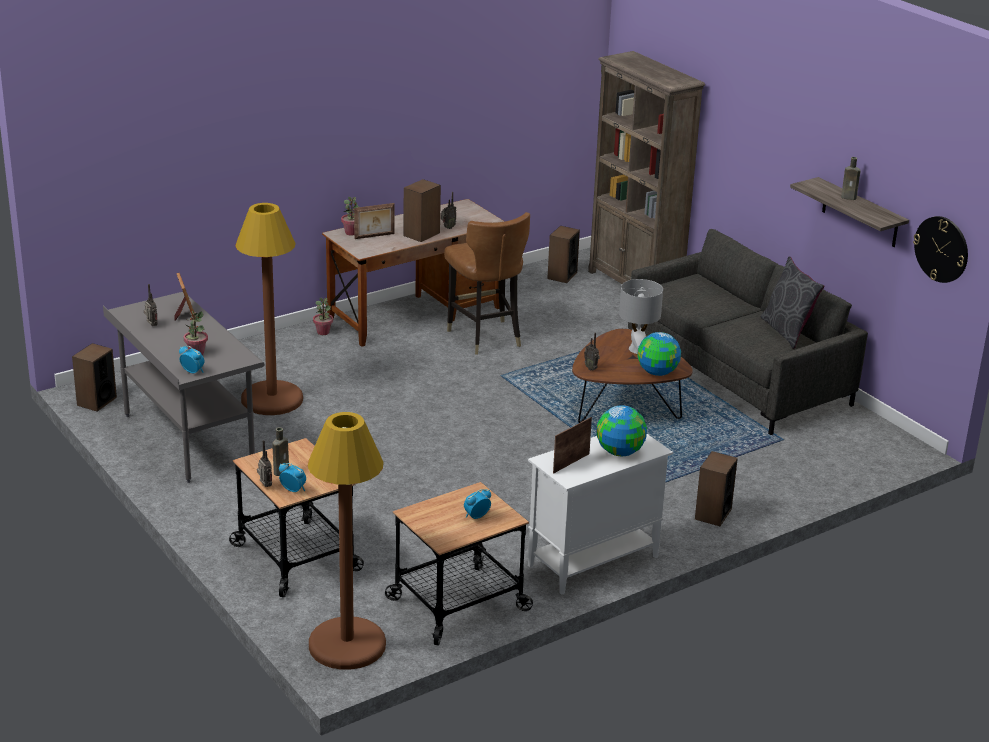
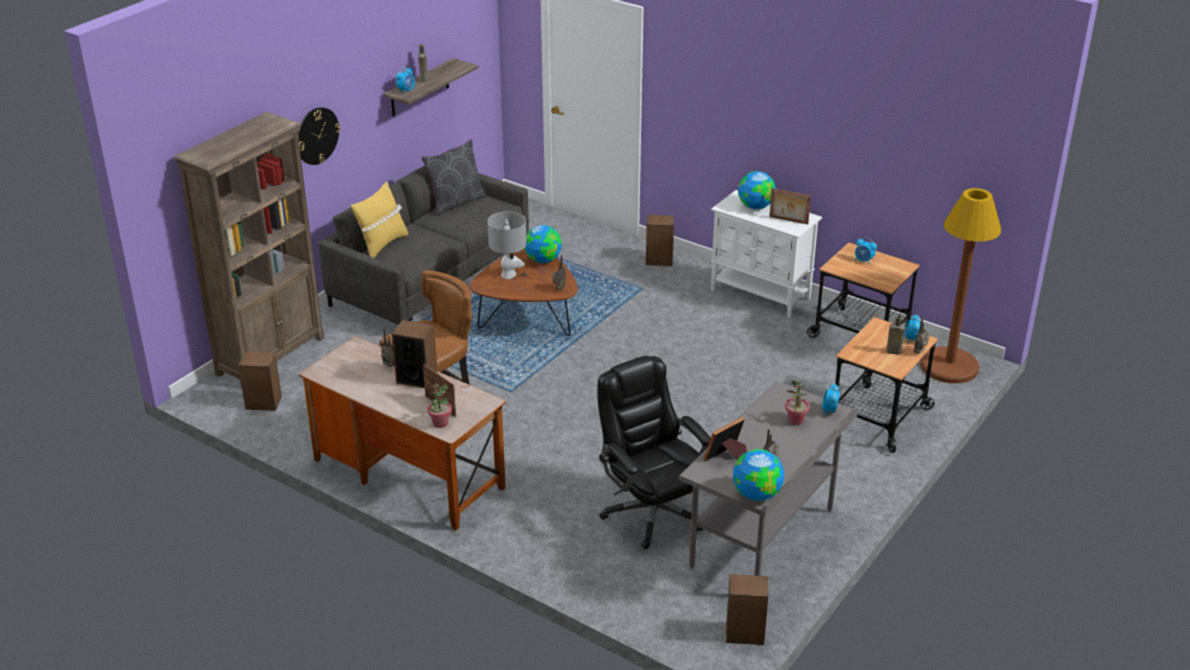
camera: 110 degrees left, 5 degrees up
brown floor lamp [235,203,303,415] -> black office chair [597,356,711,549]
potted plant [313,298,333,335] -> none
wall clock [913,216,968,283] -> wall clock moved to [298,107,340,165]
none -> yellow pillow [351,182,408,258]
none -> alarm clock [396,67,415,94]
none -> globe [733,449,784,501]

